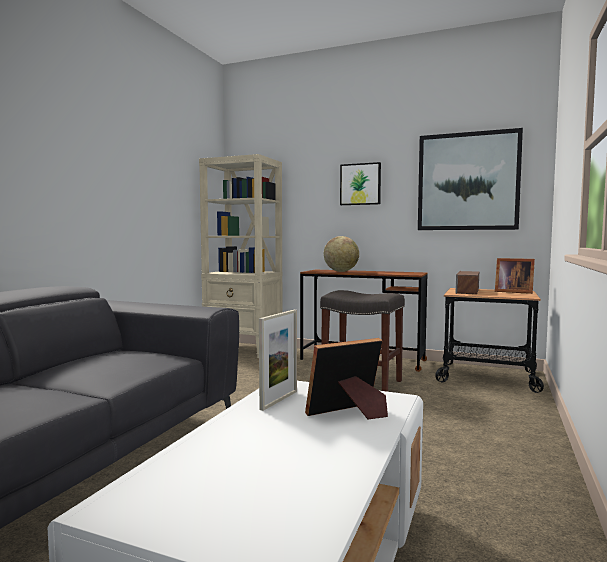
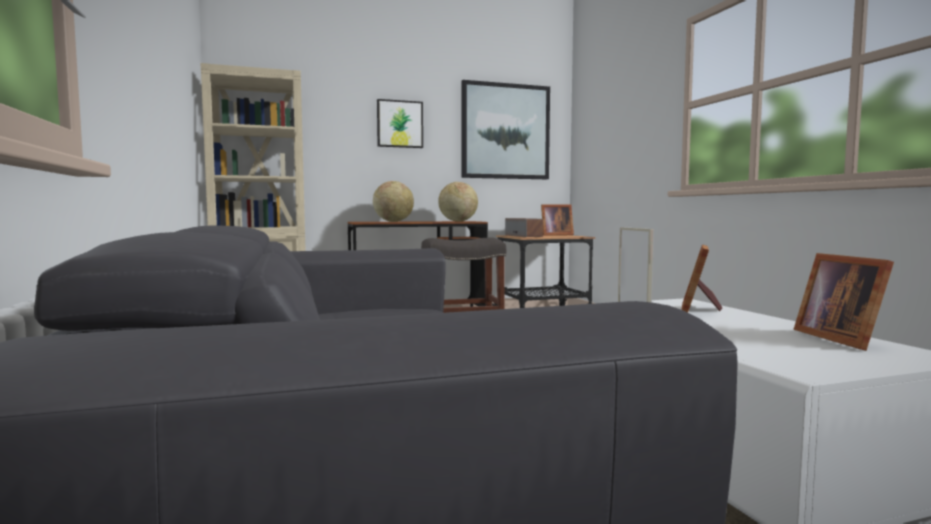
camera: 40 degrees left, 0 degrees up
none -> globe [438,182,478,222]
none -> picture frame [794,253,894,351]

